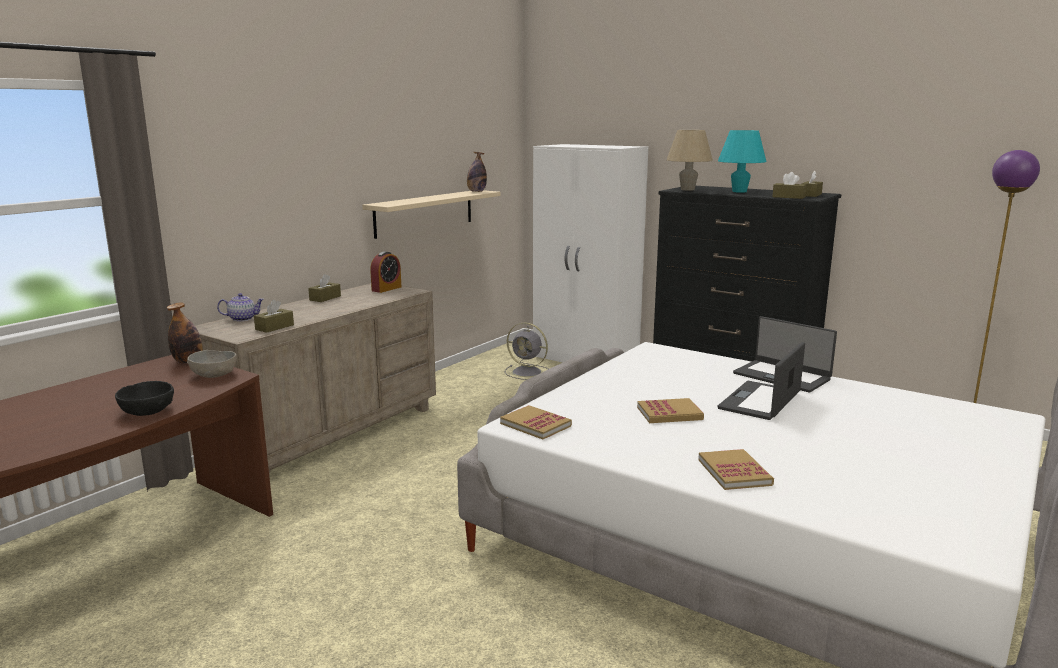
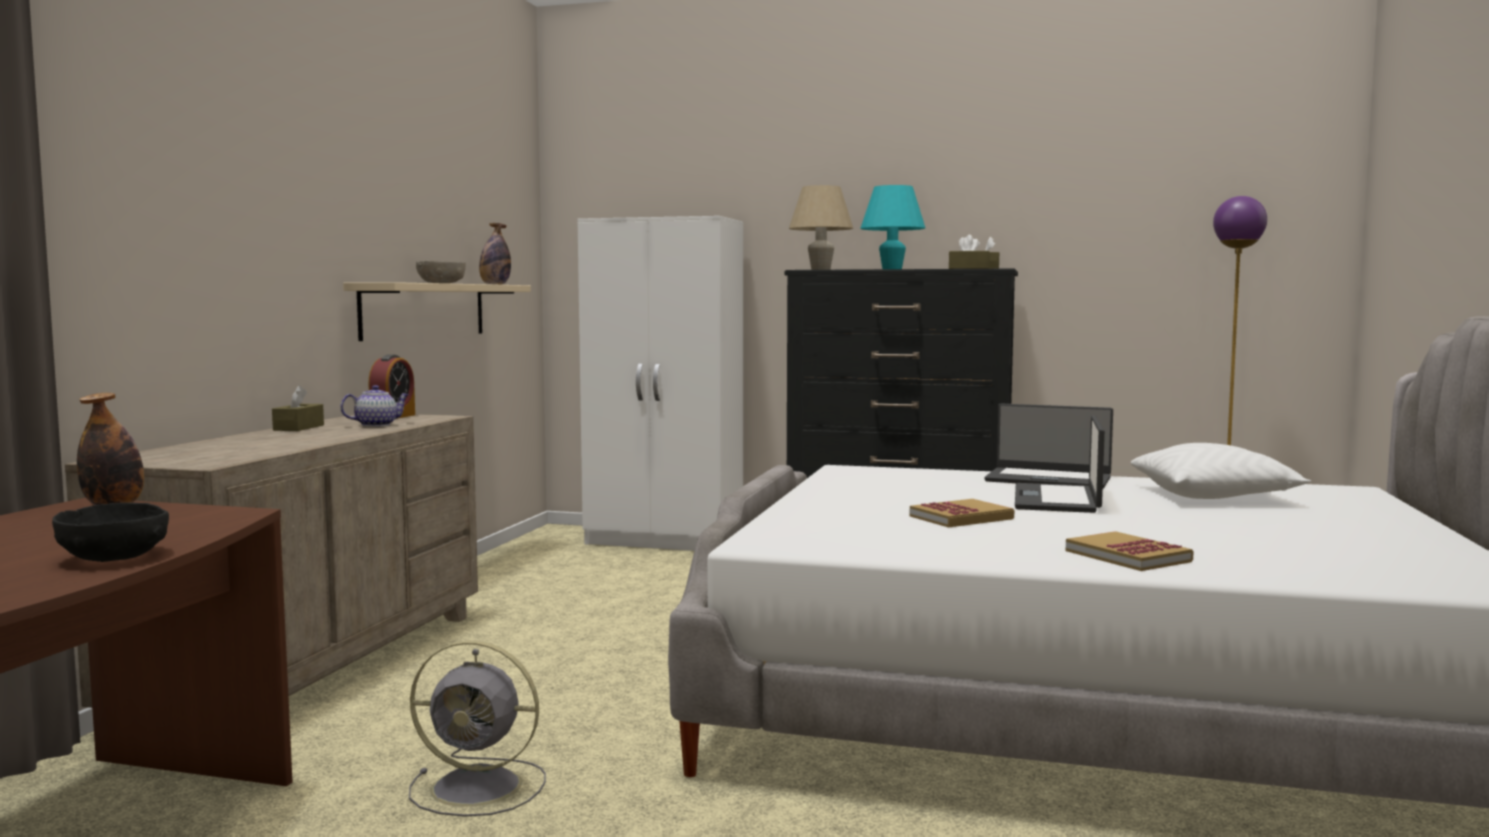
camera: 20 degrees left, 10 degrees down
grey bowl [187,350,237,378] -> grey bowl moved to [416,261,466,284]
teapot [217,293,264,321] -> teapot moved to [340,385,410,427]
brown tissue box [254,300,294,333] -> none
book [500,405,572,439] -> none
grey fan [504,322,548,380] -> grey fan moved to [409,641,546,817]
none -> white pillow [1130,443,1311,499]

